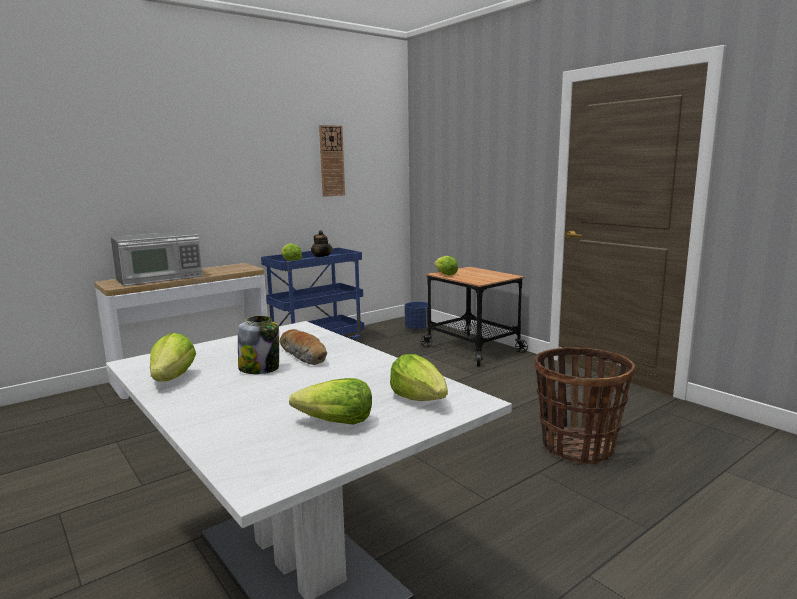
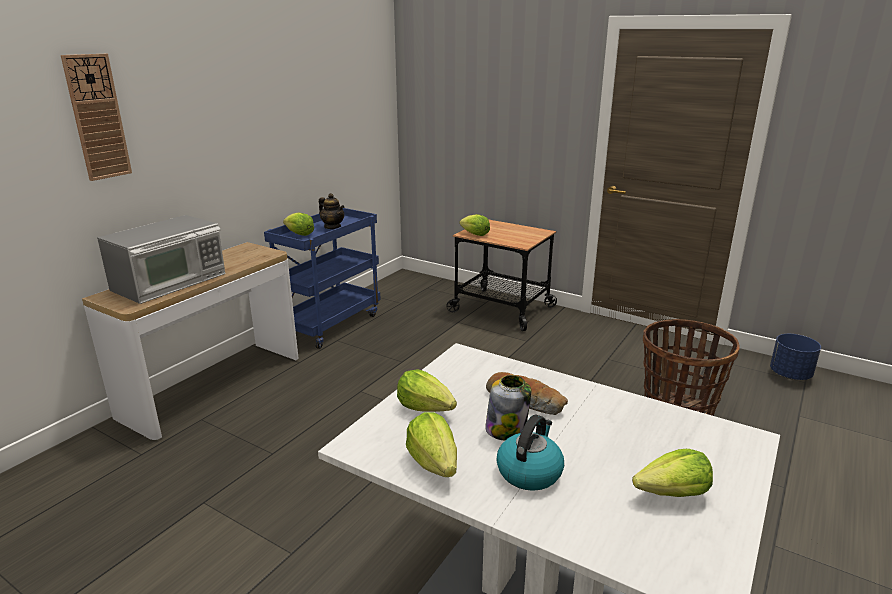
camera: 20 degrees left, 10 degrees up
wall clock [319,125,345,197] -> wall clock moved to [61,54,132,181]
lettuce [390,354,448,401] -> lettuce moved to [397,369,457,412]
blue planter [404,302,428,331] -> blue planter moved to [770,334,821,380]
none -> kettle [497,415,564,491]

